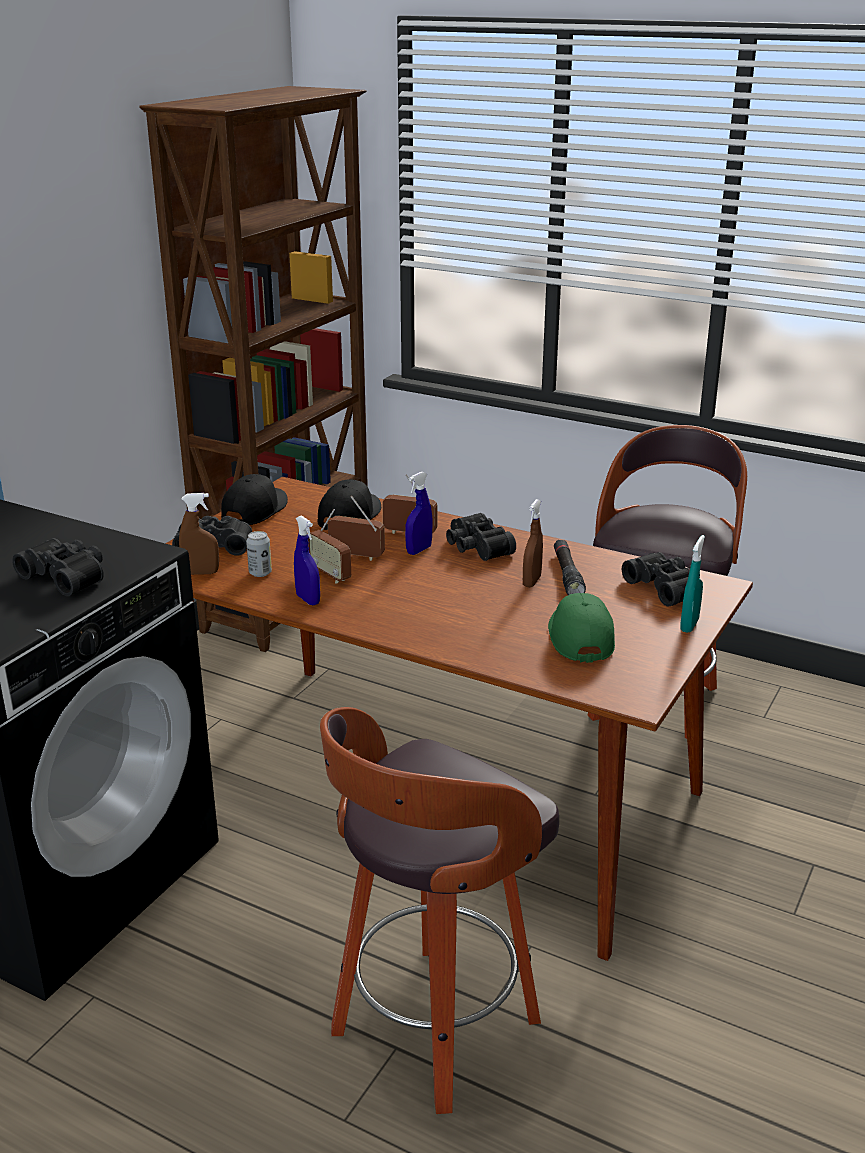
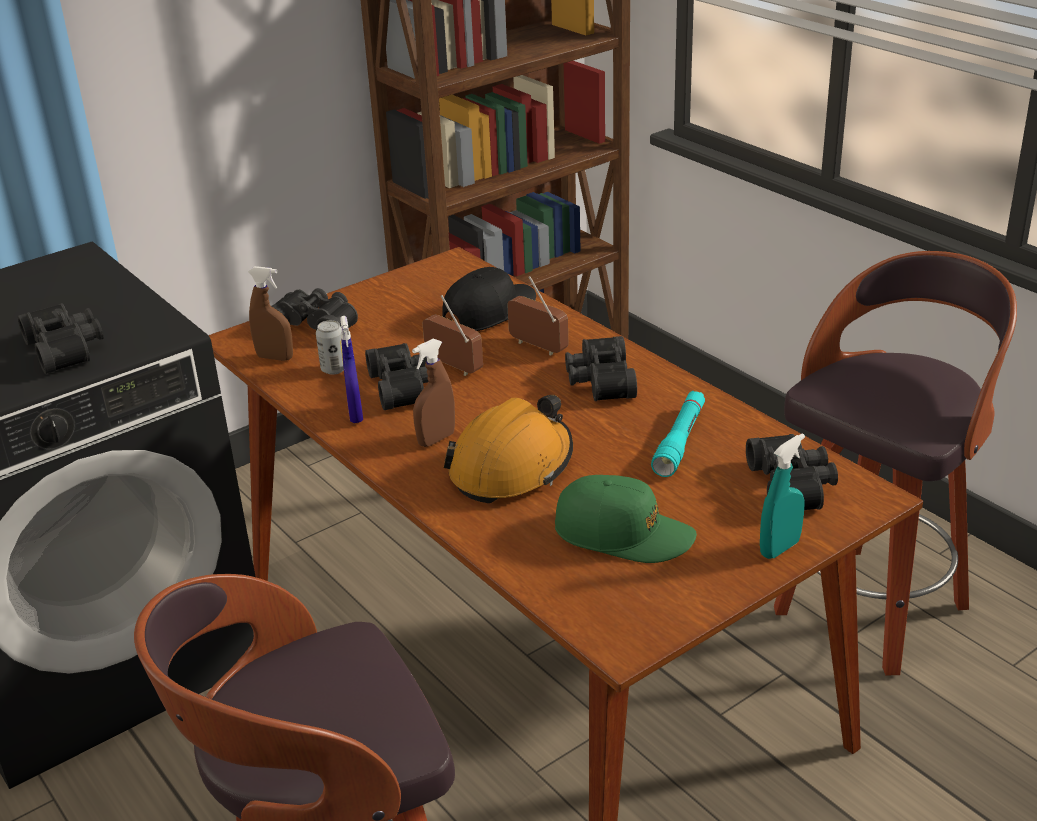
camera: 25 degrees right, 5 degrees up
black cap [221,474,288,525] -> none
radio [308,509,351,584] -> black binoculars [365,343,428,410]
blue spray bottle [405,472,432,555] -> none
brown spray bottle [523,499,543,587] -> brown spray bottle moved to [412,339,455,447]
green cap [548,593,615,663] -> green cap turned 90 degrees clockwise [555,475,697,563]
black flashlight [554,540,586,595] -> turquoise flashlight [651,391,705,477]
none -> orange hard hat [444,395,573,503]

